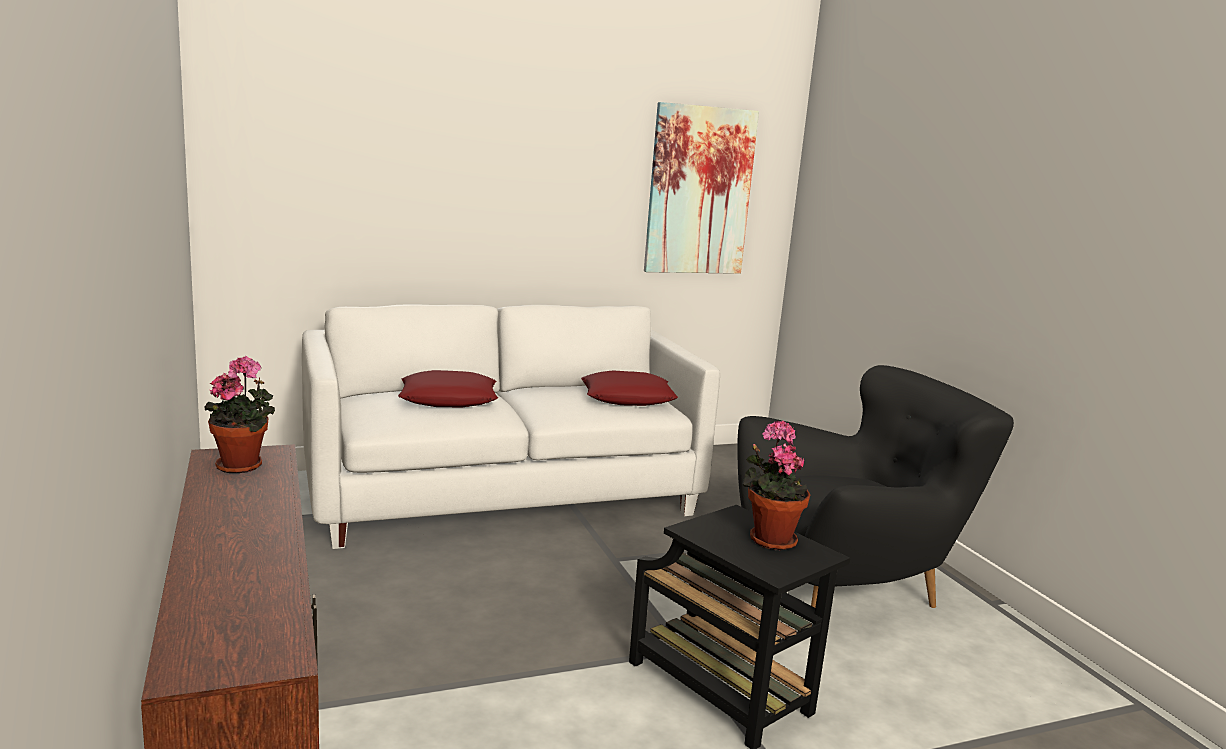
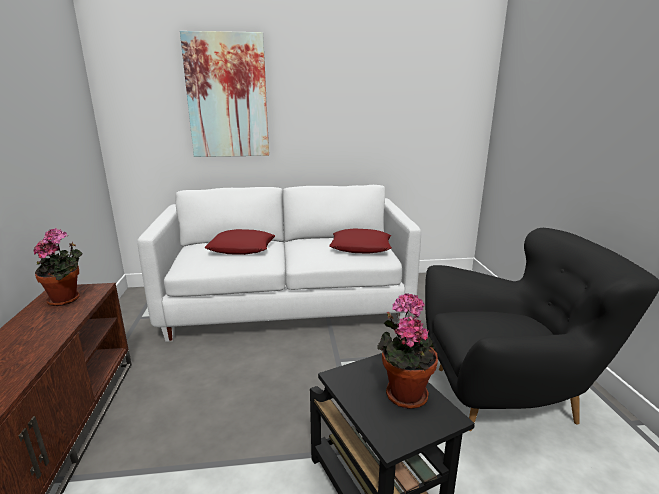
camera: 15 degrees right, 5 degrees up
picture [644,102,759,274] -> picture moved to [180,31,269,157]

